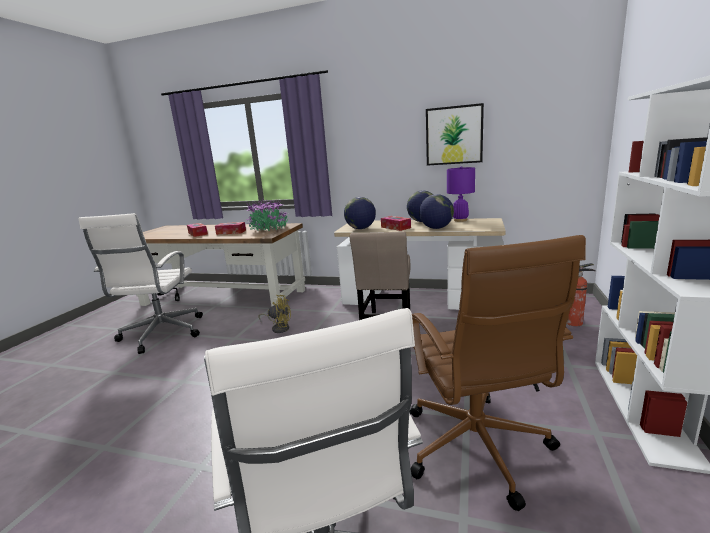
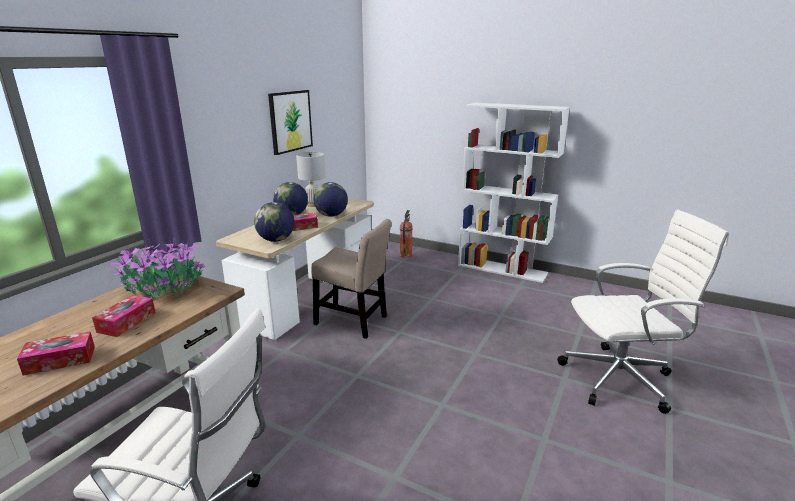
camera: 80 degrees left, 5 degrees up
yellow fan [259,295,291,333] -> none
brown office chair [410,235,586,511] -> none
purple table lamp [447,166,475,222] -> white table lamp [296,152,325,207]

